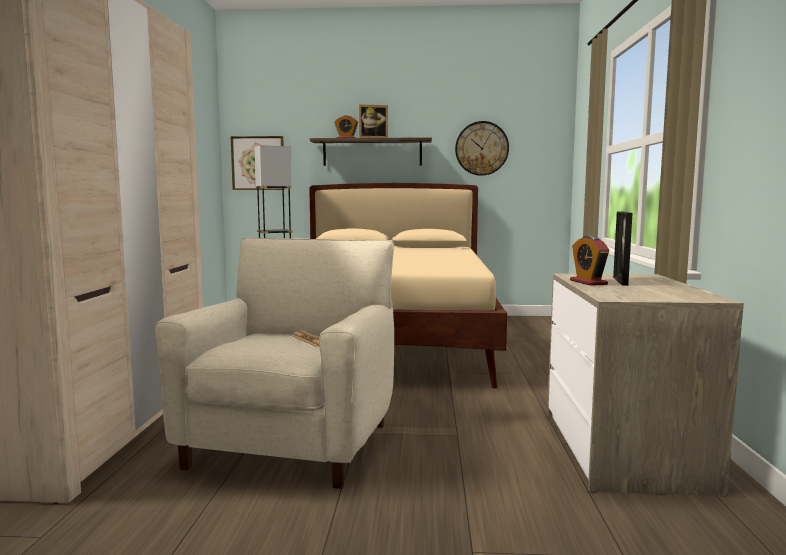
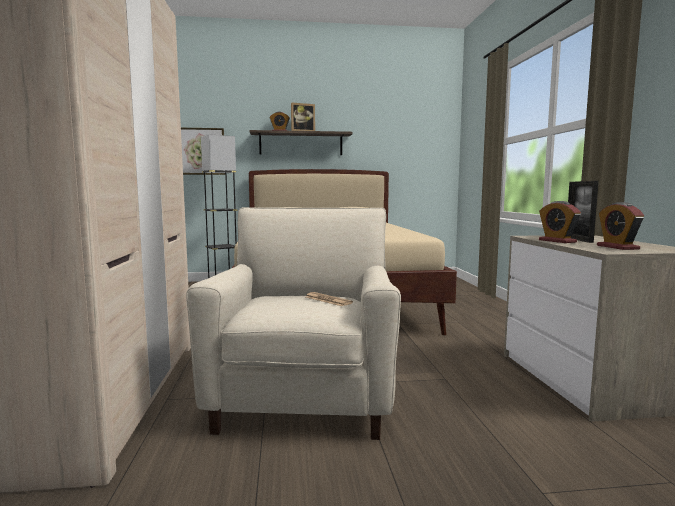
camera: 10 degrees left, 0 degrees up
wall clock [455,121,509,176] -> none
none -> alarm clock [597,202,644,250]

